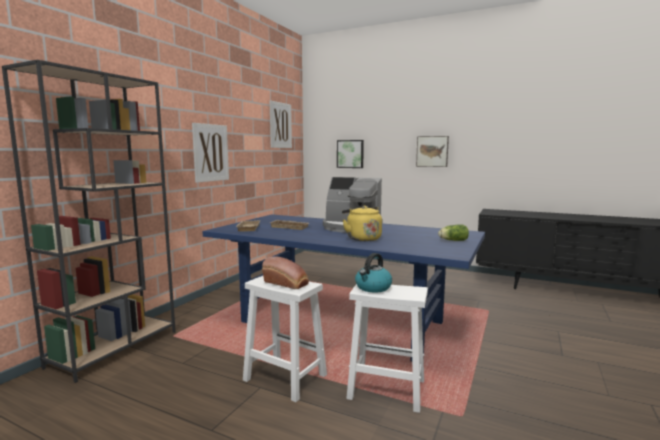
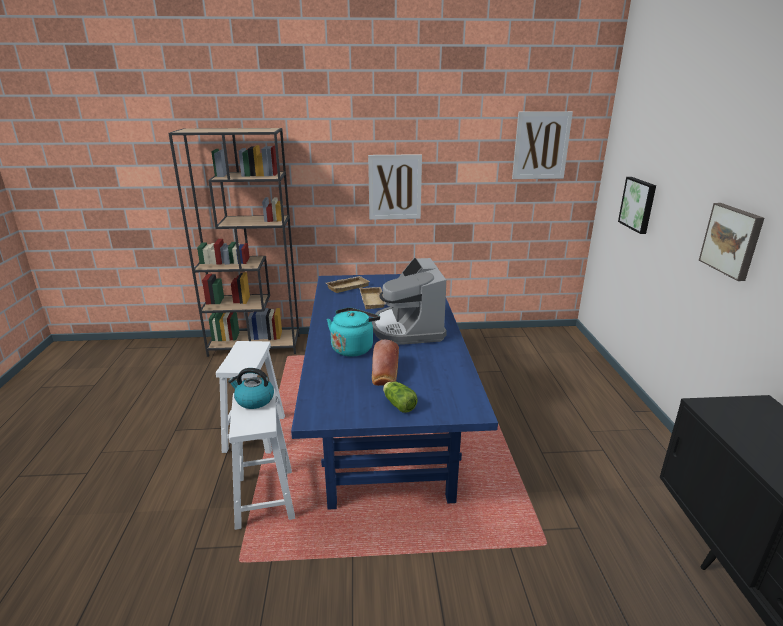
camera: 60 degrees right, 15 degrees up
bread [262,257,309,289] -> bread moved to [372,340,399,386]
yellow kettle [342,206,382,241] -> turquoise kettle [327,307,380,357]

